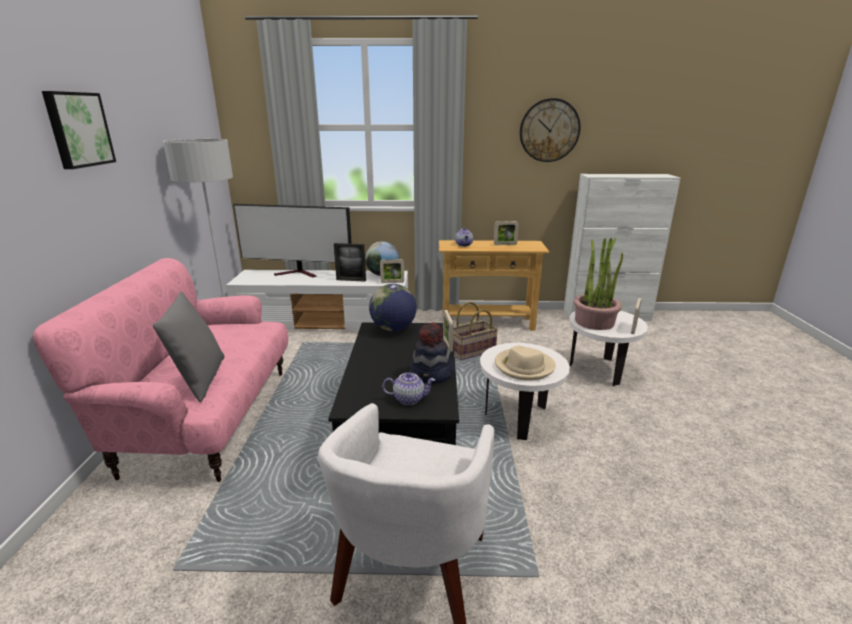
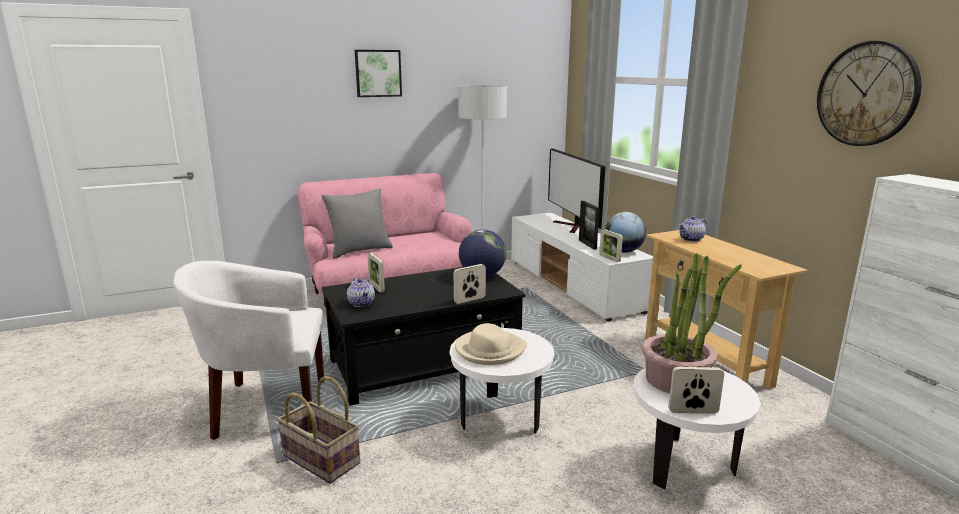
camera: 65 degrees right, 5 degrees down
hat [410,322,453,384] -> none
basket [453,302,498,360] -> basket moved to [277,376,360,484]
picture frame [494,221,519,245] -> picture frame moved to [367,252,385,293]

